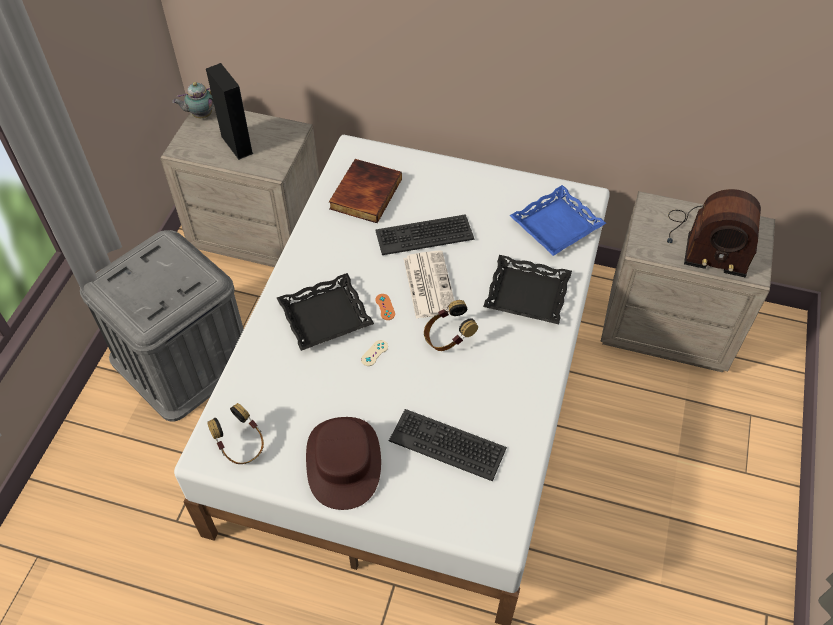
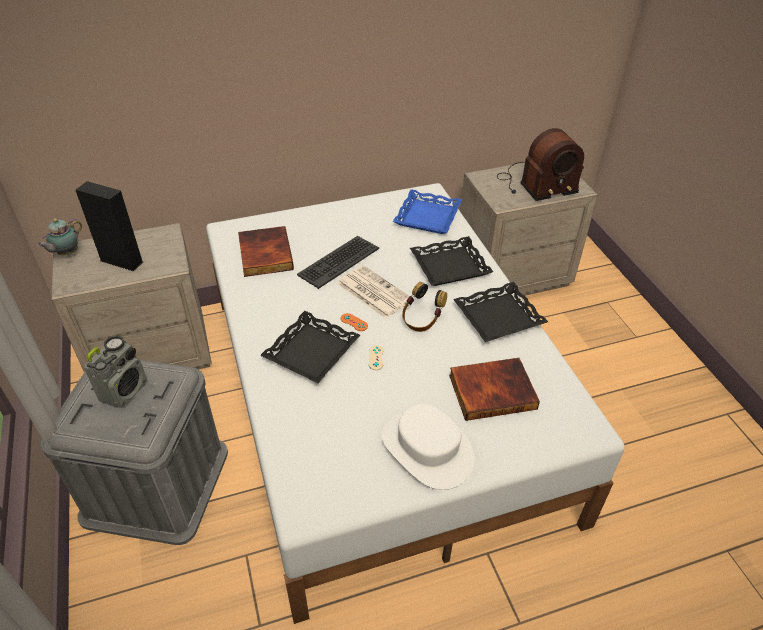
camera: 35 degrees left, 10 degrees down
headphones [207,403,264,464] -> none
brown hat [306,417,381,510] -> white hat [381,403,475,490]
keyboard [389,409,507,481] -> book [449,358,540,421]
none -> radio [84,336,147,408]
none -> black tray [453,282,548,342]

